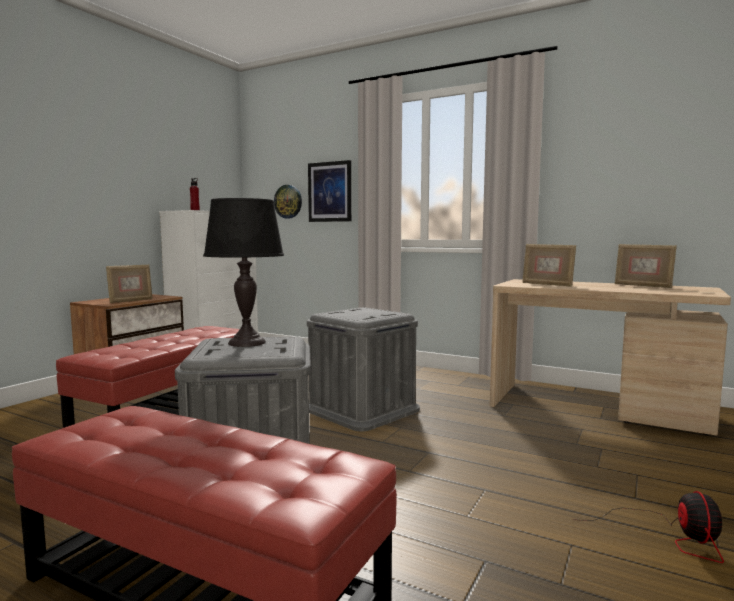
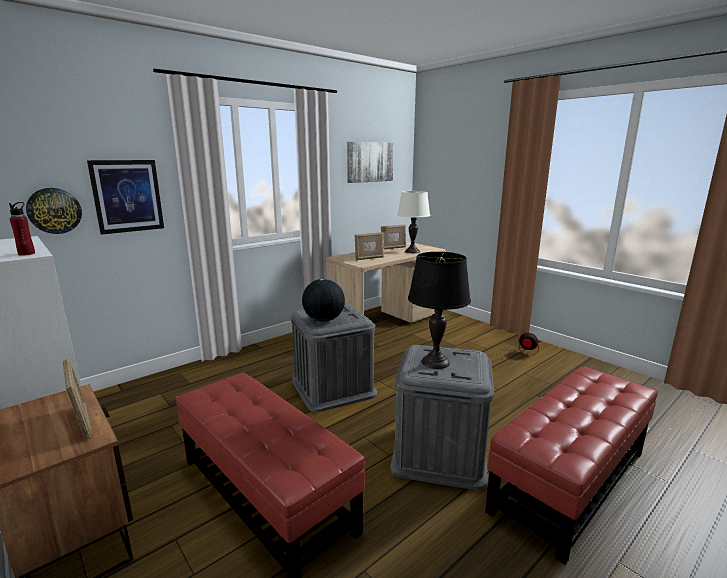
camera: 70 degrees left, 10 degrees up
none -> globe [302,279,345,322]
none -> picture [347,142,394,183]
none -> white table lamp [397,191,430,253]

